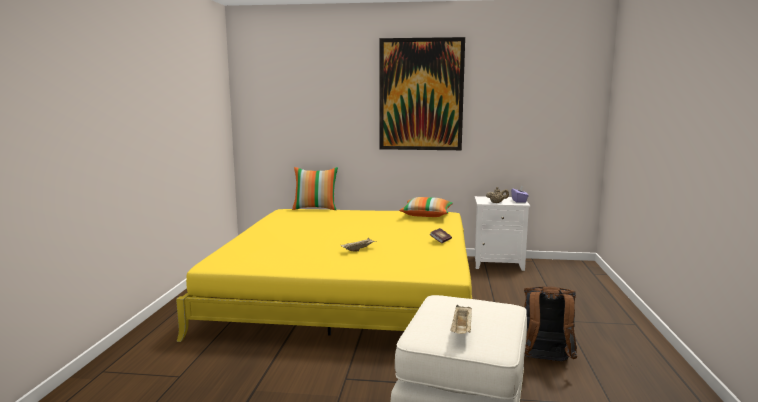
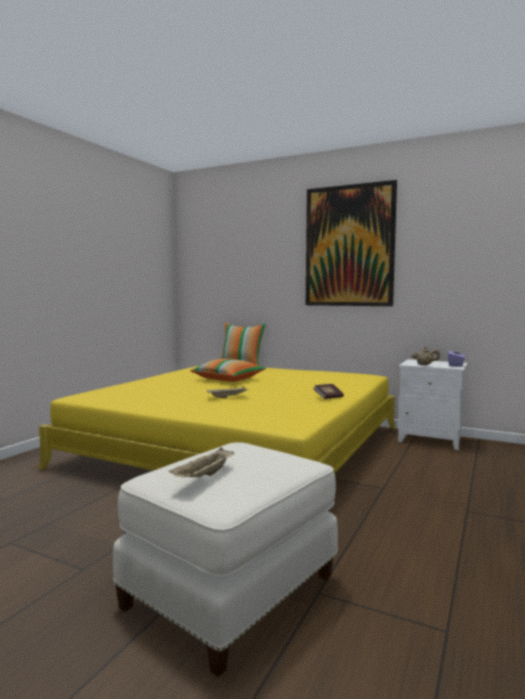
camera: 20 degrees right, 5 degrees down
pillow [399,197,453,217] -> pillow moved to [190,359,266,382]
brown backpack [524,286,577,361] -> none

